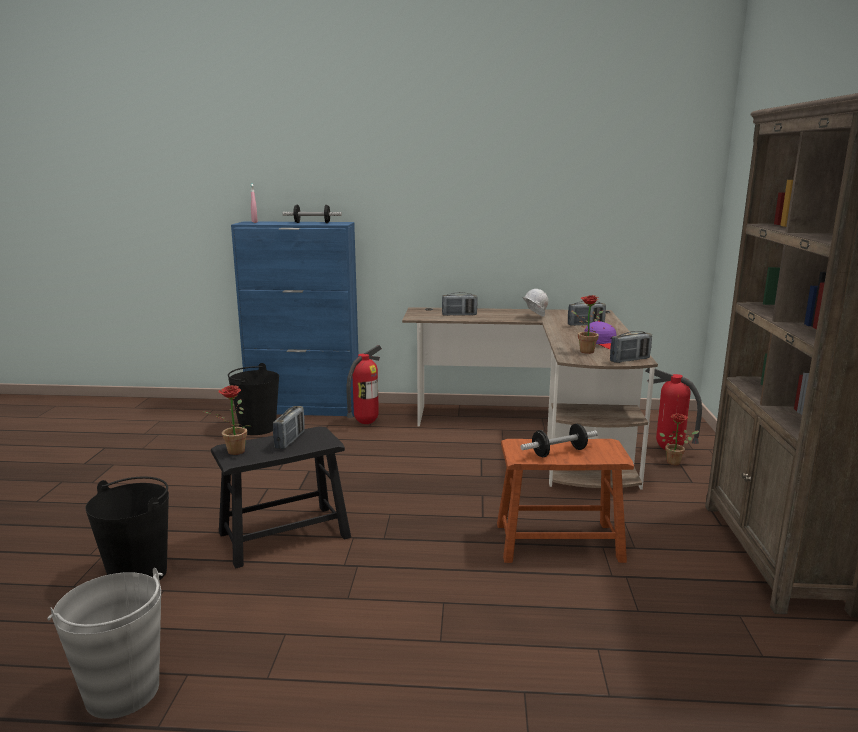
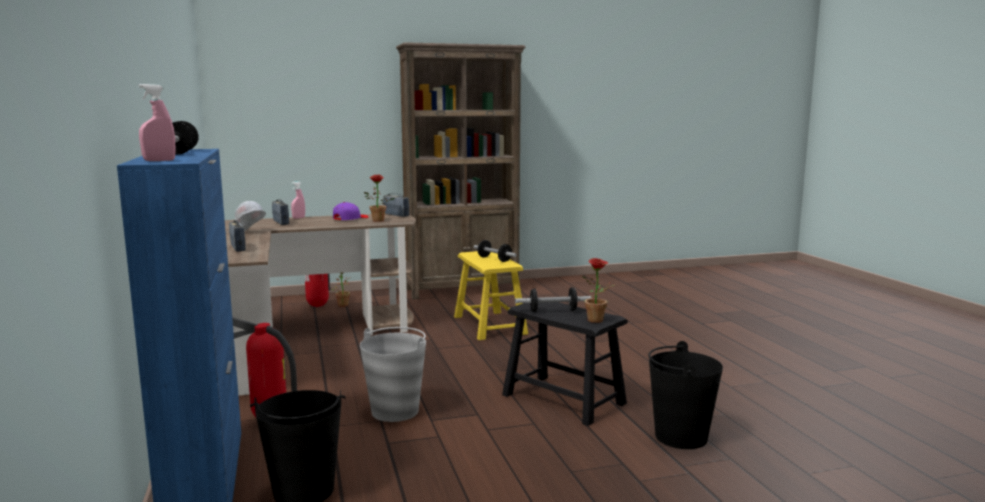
camera: 110 degrees left, 5 degrees down
grey bucket [48,568,163,719] -> grey bucket moved to [360,327,426,422]
radio [273,406,305,449] -> dumbbell [515,287,592,312]
brown stool [497,439,634,563] -> yellow stool [454,251,528,340]
none -> pink spray bottle [291,181,305,219]

